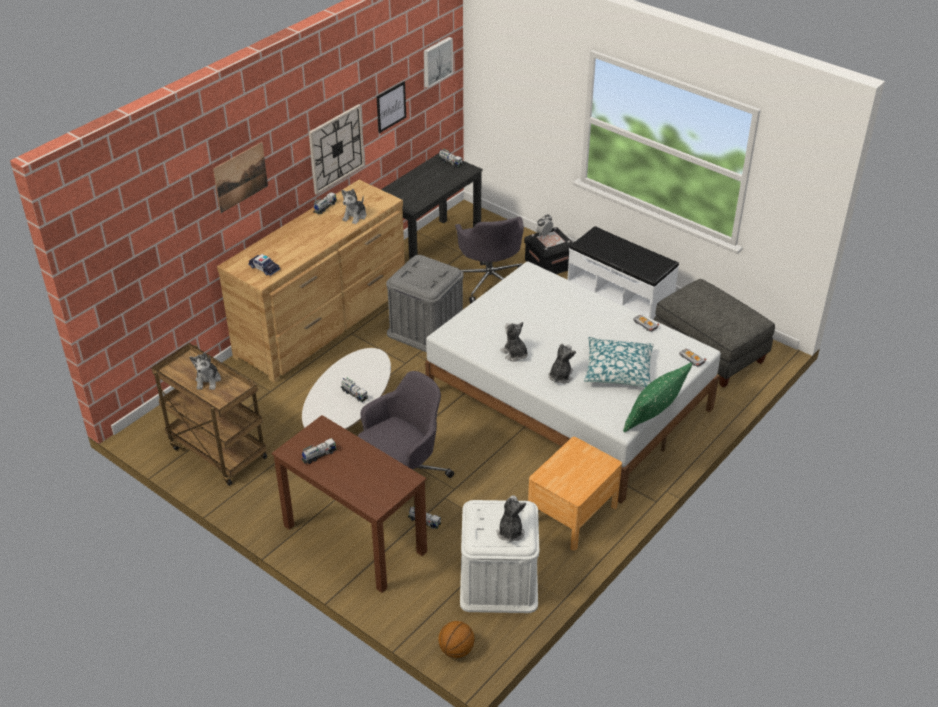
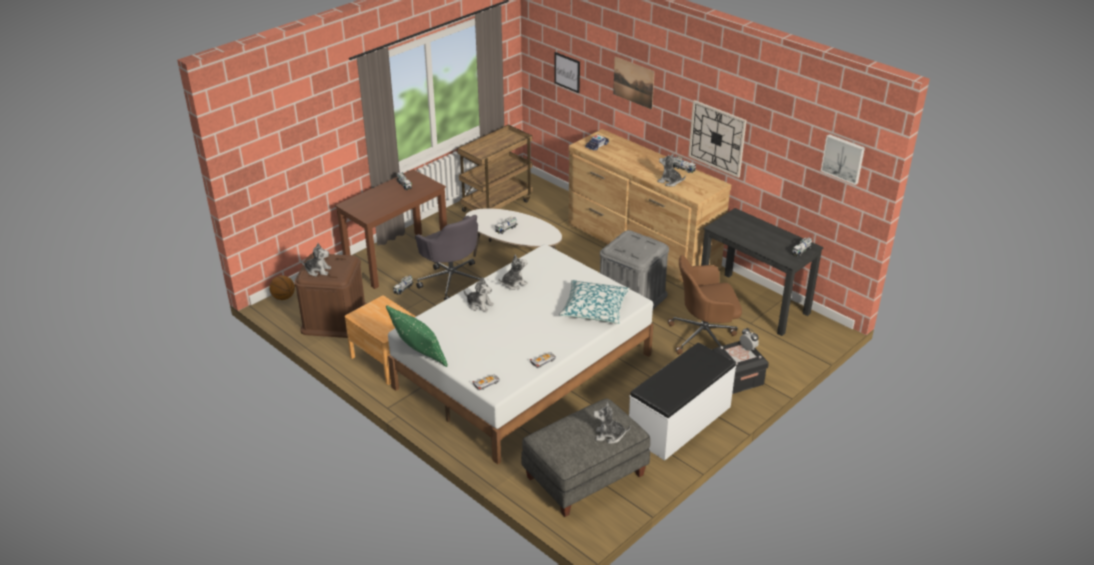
camera: 95 degrees right, 5 degrees down
plush toy [190,353,221,390] -> plush toy moved to [594,402,631,444]
picture [377,81,406,133] -> picture moved to [554,52,580,93]
grey office chair [455,217,524,303] -> brown office chair [668,255,742,355]
white storage box [460,500,539,613] -> brown storage box [294,253,367,338]
pillow [584,337,654,387] -> pillow moved to [559,280,630,324]

